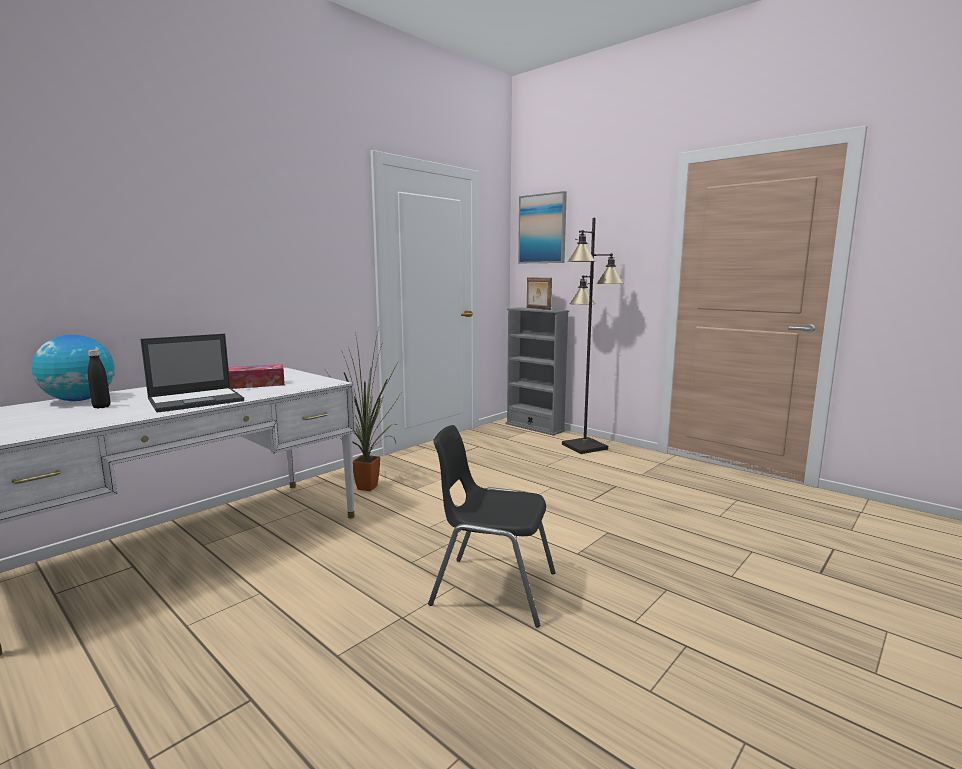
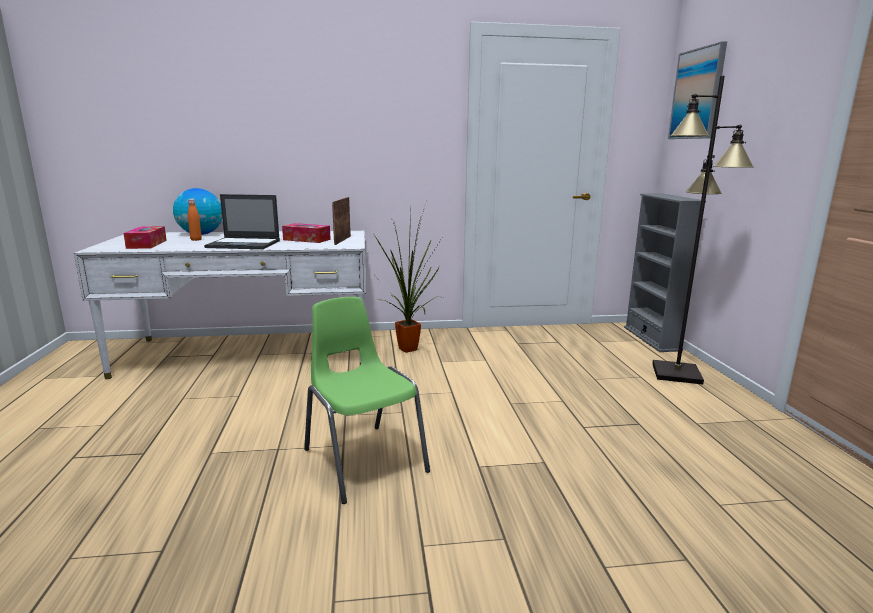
camera: 40 degrees right, 5 degrees up
black bottle [88,350,111,409] -> orange bottle [188,199,202,241]
black chair [428,425,556,627] -> green chair [304,297,430,504]
picture frame [527,277,552,310] -> picture frame moved to [332,197,351,245]
none -> tissue box [123,226,167,249]

